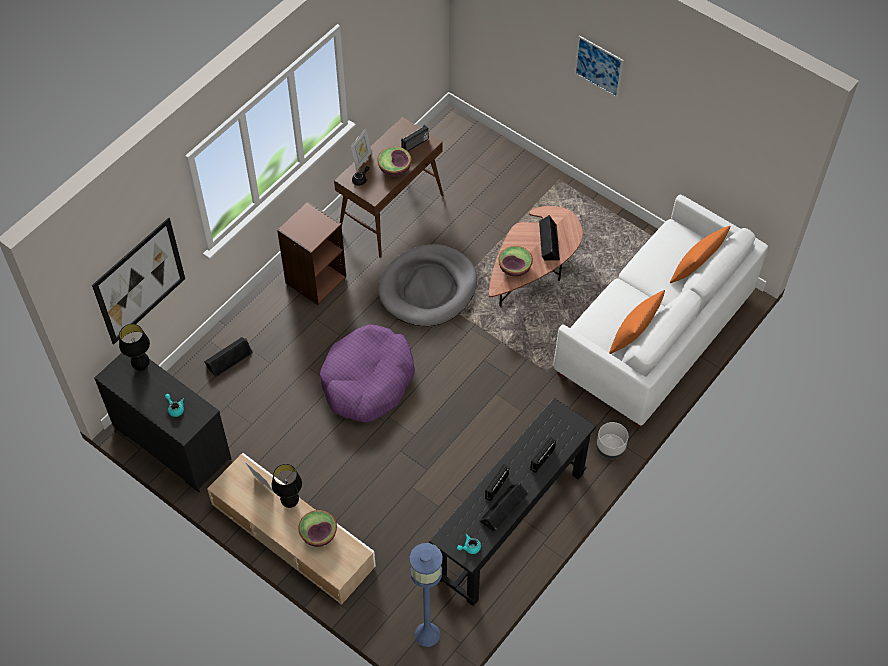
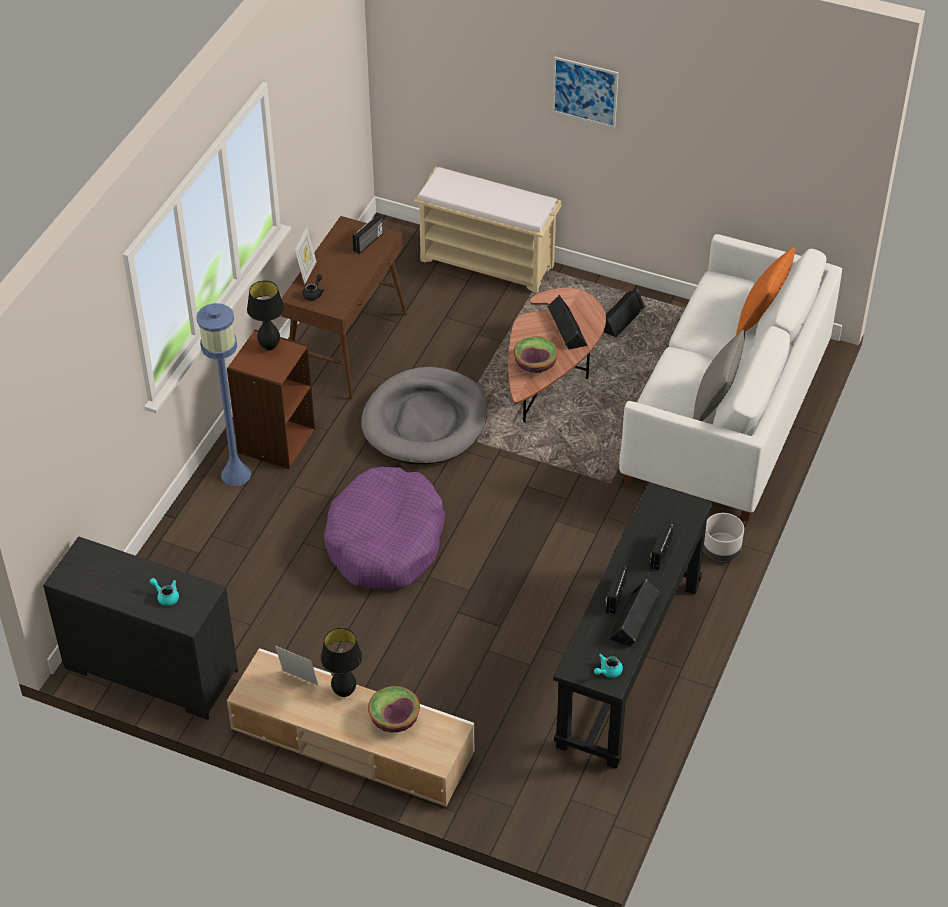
camera: 15 degrees left, 10 degrees down
picture [92,217,185,345] -> none
black table lamp [119,324,150,371] -> black table lamp moved to [247,281,284,350]
black speaker [204,337,253,377] -> black speaker moved to [604,289,645,338]
bowl [377,147,411,176] -> none
blue floor lamp [410,543,443,647] -> blue floor lamp moved to [196,303,251,486]
orange pillow [609,290,665,354] -> grey pillow [693,329,745,421]
none -> beige bench [414,167,562,293]

